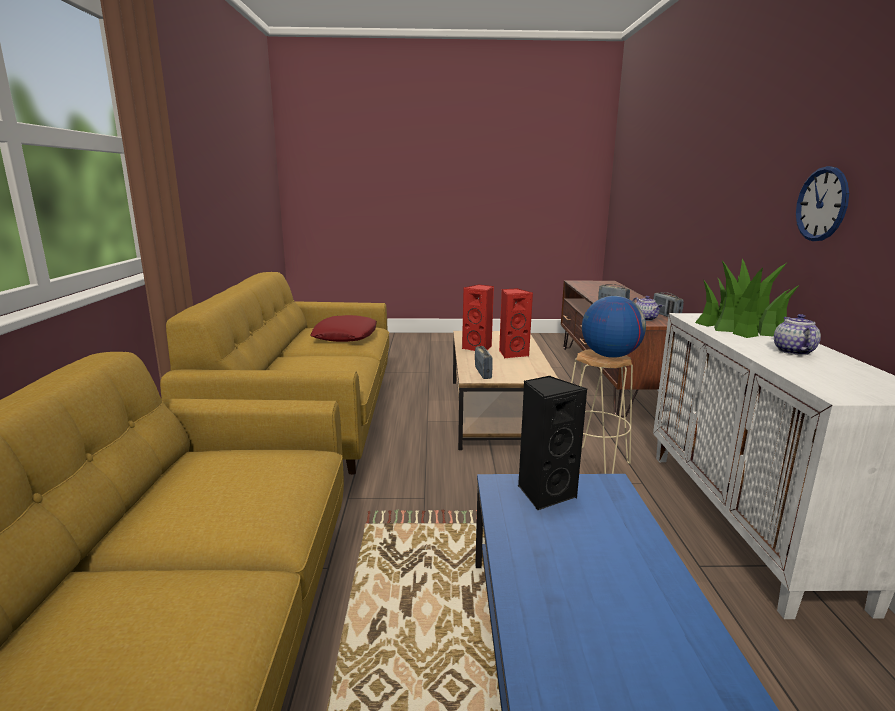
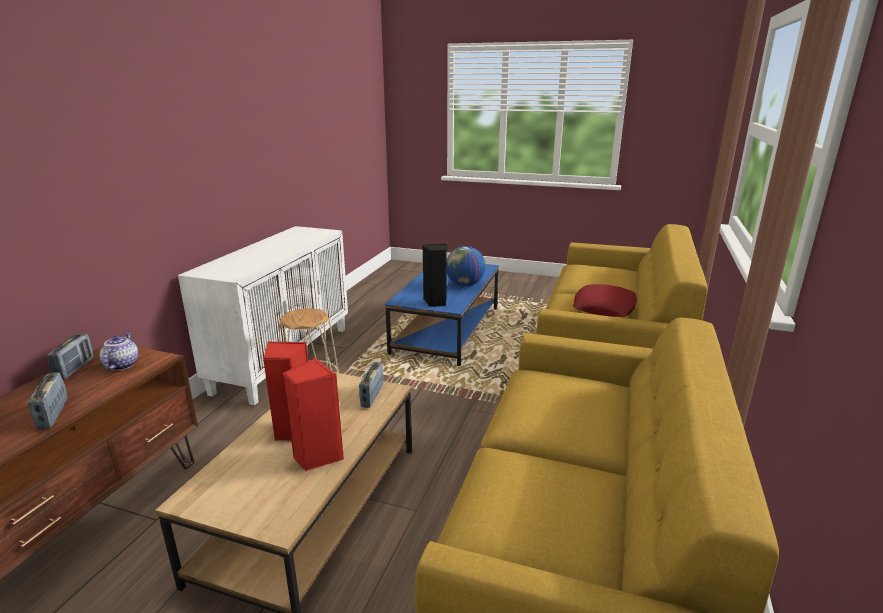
camera: 160 degrees left, 5 degrees up
red pillow [310,315,377,342] -> red pillow moved to [573,284,637,317]
globe [582,296,646,358] -> globe moved to [447,246,486,286]
potted plant [695,259,799,338] -> none
teapot [774,314,821,355] -> none
wall clock [796,166,849,241] -> none

